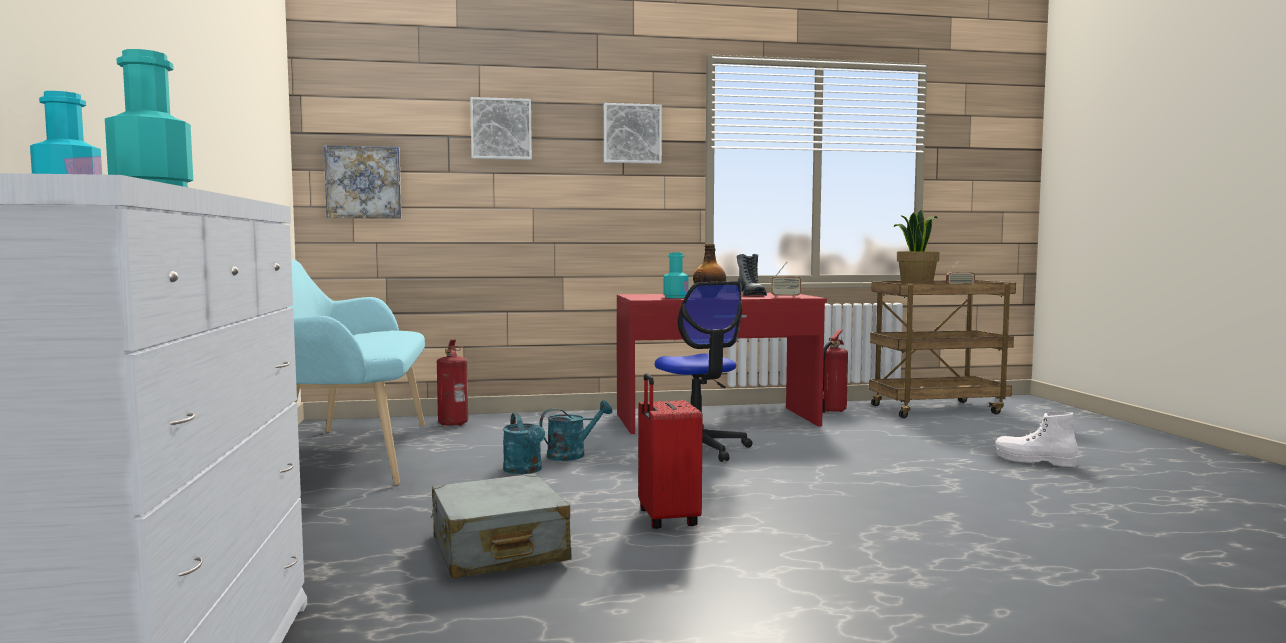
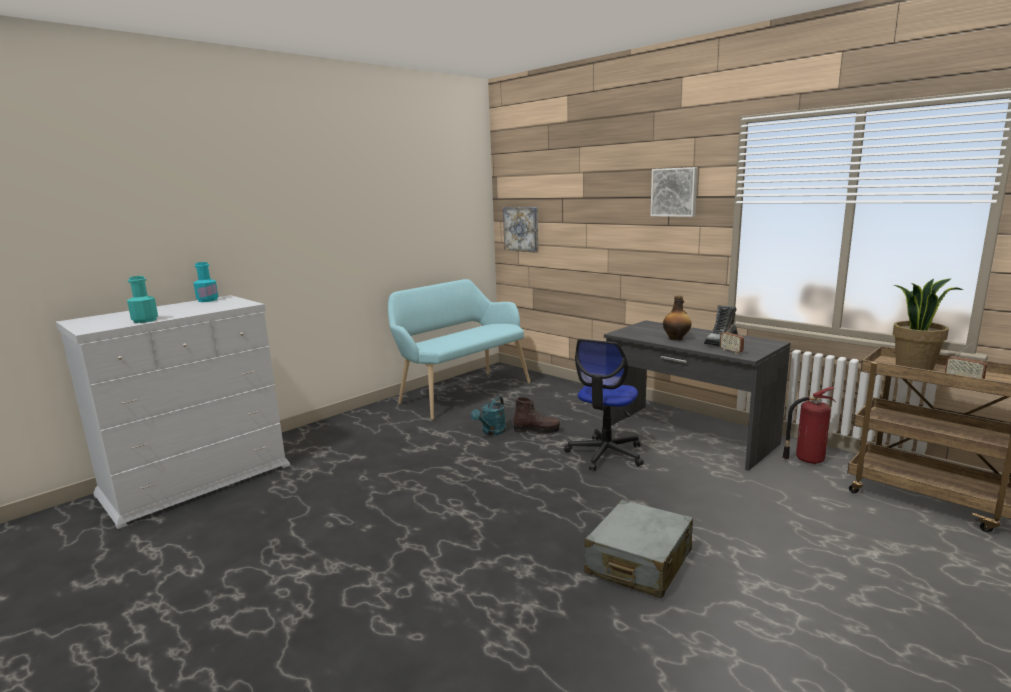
camera: 55 degrees right, 10 degrees up
grey suitcase [431,473,572,578] -> grey suitcase moved to [584,500,693,598]
fire extinguisher [437,340,468,426] -> none
picture [470,97,532,160] -> none
turquoise watering can [539,400,612,461] -> brown boot [513,397,560,434]
red desk [617,293,827,434] -> grey desk [604,320,791,471]
red suitcase [638,373,703,529] -> none
turquoise bottle [664,253,688,298] -> none
white boot [995,411,1078,467] -> none

